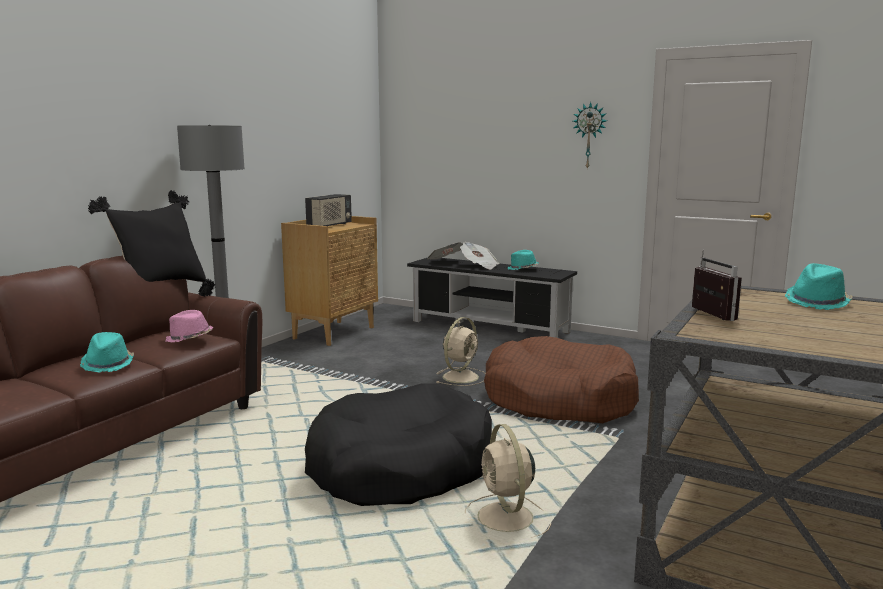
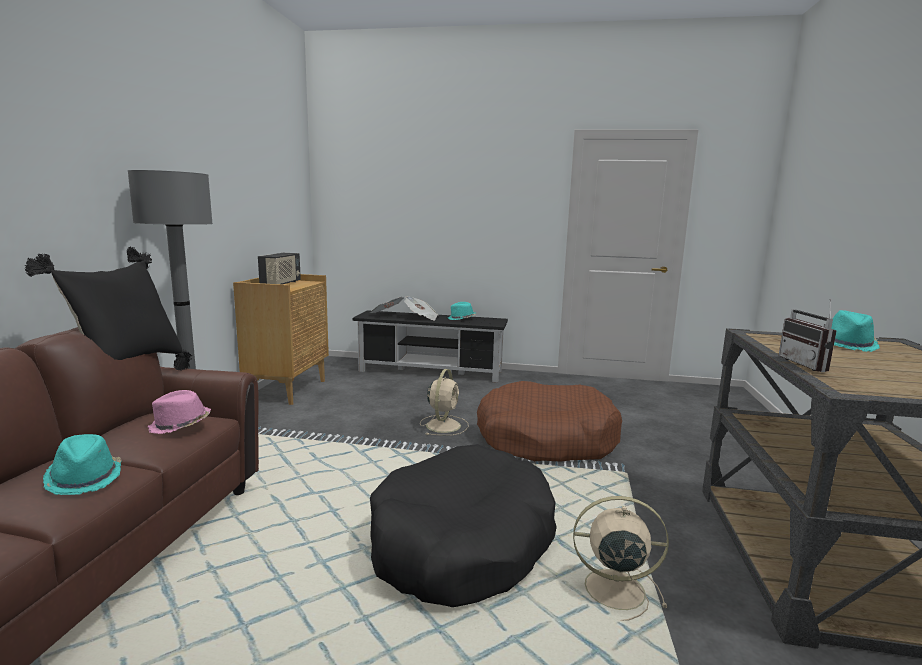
camera: 20 degrees left, 0 degrees up
beige fan [465,424,551,538] -> beige fan turned 135 degrees clockwise [570,496,669,621]
wall clock [573,102,607,170] -> none
radio [692,249,742,321] -> radio turned 150 degrees counterclockwise [779,299,837,372]

